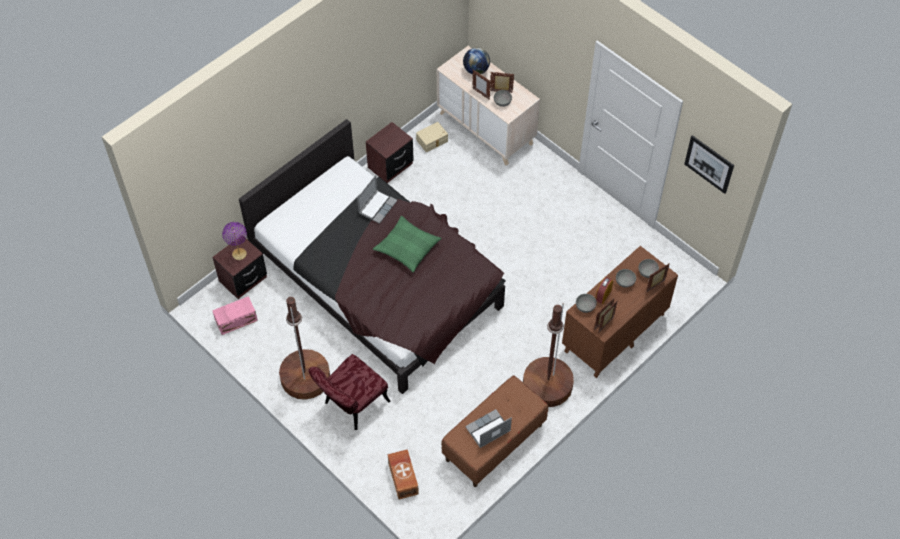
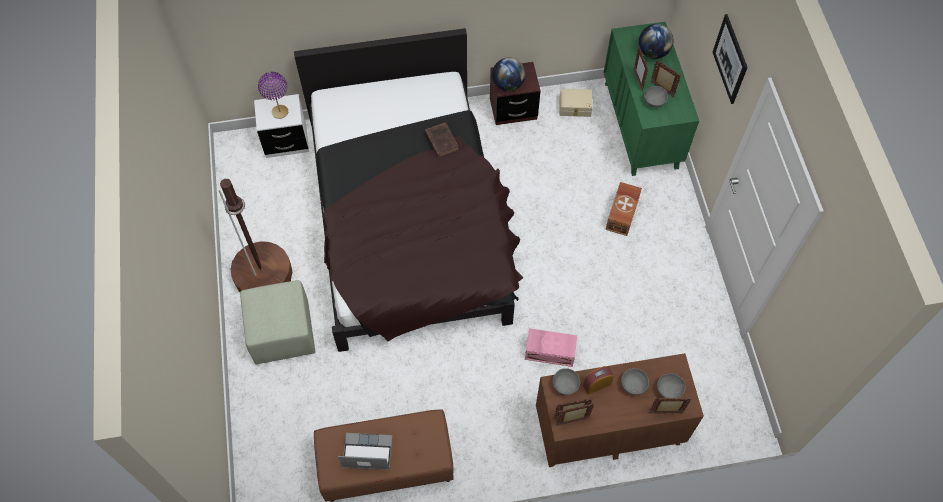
camera: 35 degrees right, 5 degrees up
brown nightstand [212,236,267,299] -> white nightstand [254,94,309,158]
pink storage box [212,296,258,335] -> pink storage box moved to [525,328,577,367]
red chair [309,354,390,430] -> green ottoman [240,280,315,364]
laptop [357,175,398,224] -> brown book [425,122,459,157]
green pillow [373,216,441,272] -> none
brown storage box [388,449,419,500] -> brown storage box moved to [606,182,642,236]
beige dresser [437,46,540,166] -> green dresser [603,22,699,176]
brown floor lamp [523,303,574,407] -> none
picture [684,135,734,194] -> picture moved to [713,14,748,104]
none -> globe [492,57,526,91]

